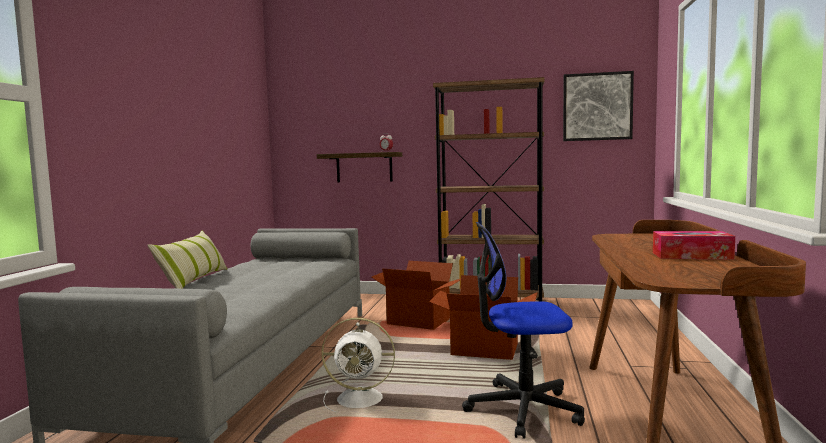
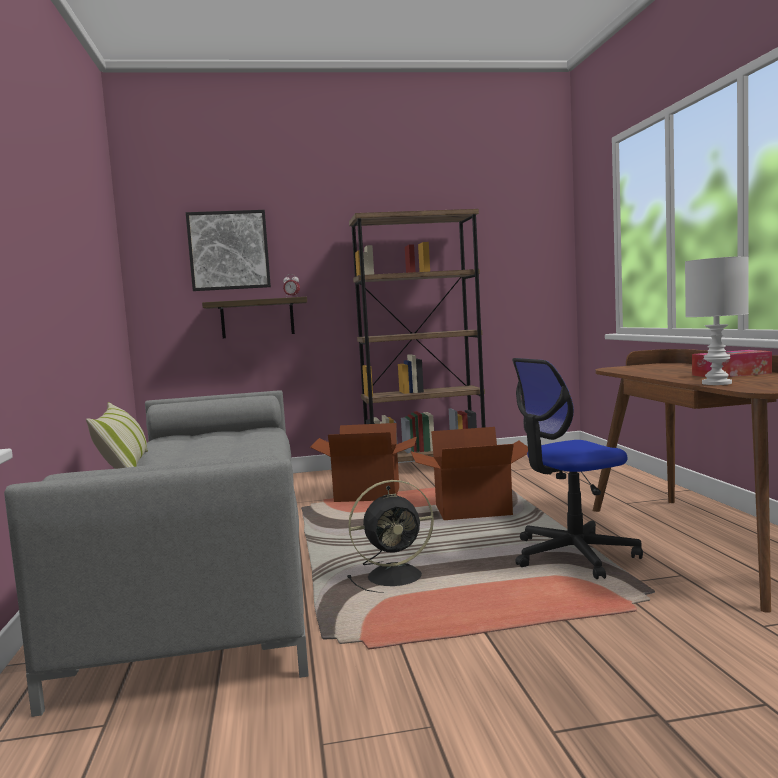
camera: 20 degrees left, 0 degrees up
white fan [322,318,395,412] -> black fan [347,480,434,593]
picture [563,71,634,141] -> picture moved to [186,210,271,291]
none -> white table lamp [685,256,749,385]

